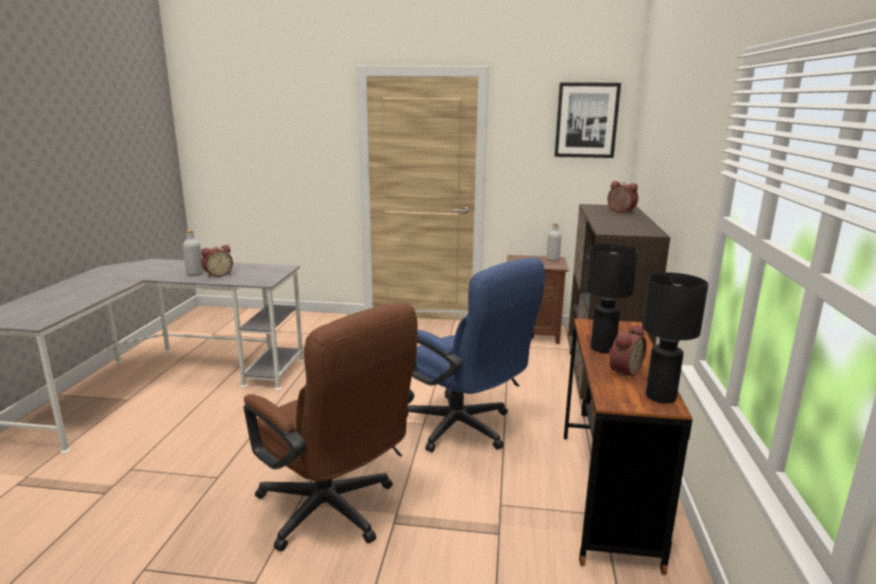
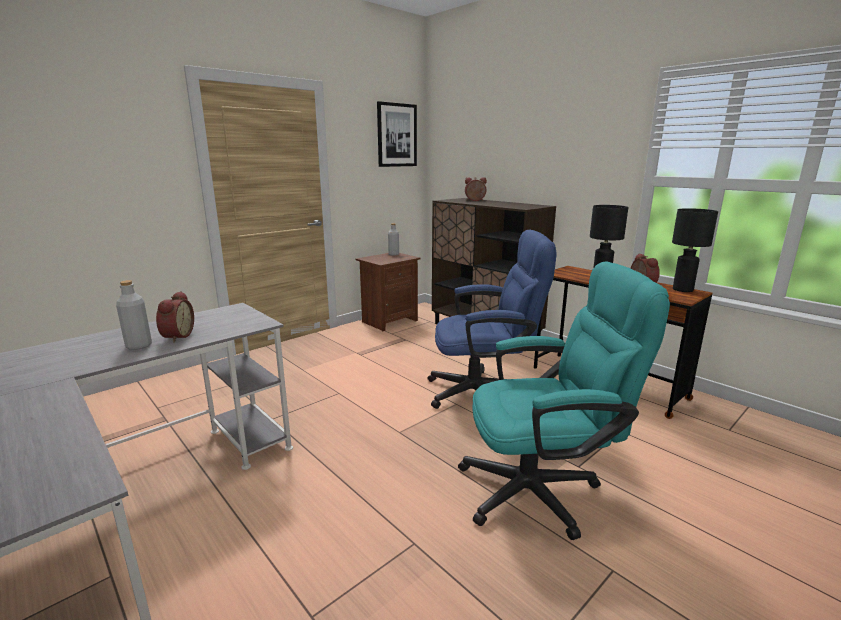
camera: 50 degrees left, 0 degrees up
brown office chair [244,302,418,551] -> turquoise office chair [458,261,670,540]

